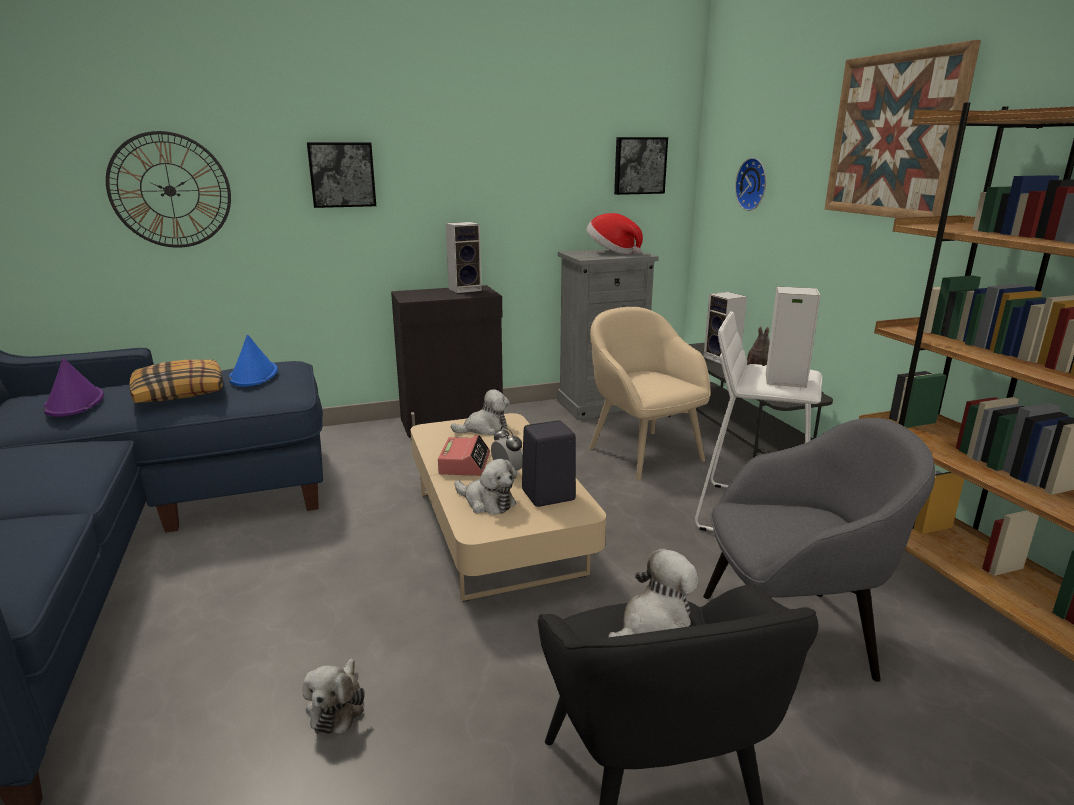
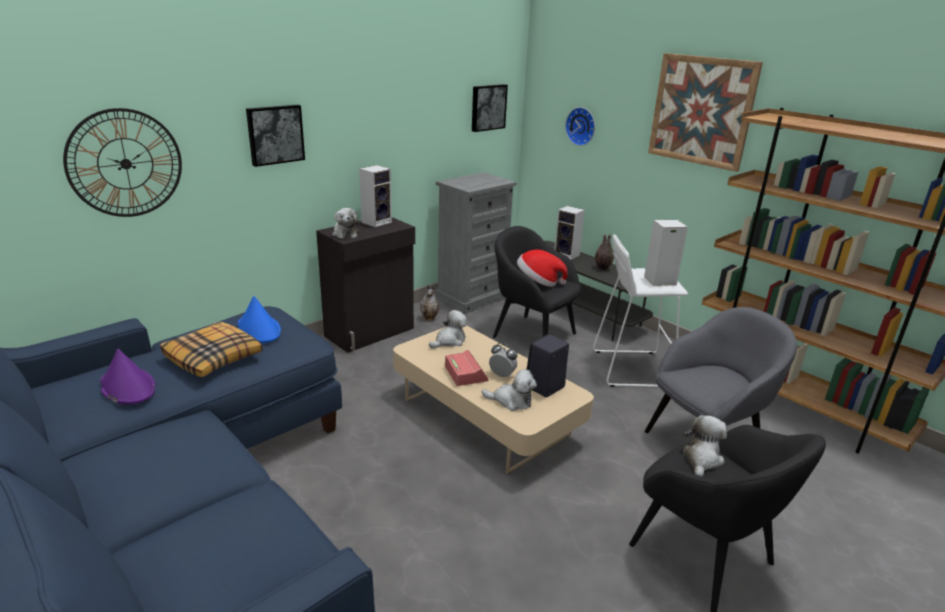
camera: 25 degrees left, 5 degrees up
plush toy [302,658,365,734] -> plush toy moved to [332,208,361,239]
hat [586,213,643,254] -> hat moved to [517,249,568,287]
beige armchair [589,307,711,480] -> black armchair [493,226,581,338]
none -> vase [420,285,439,321]

